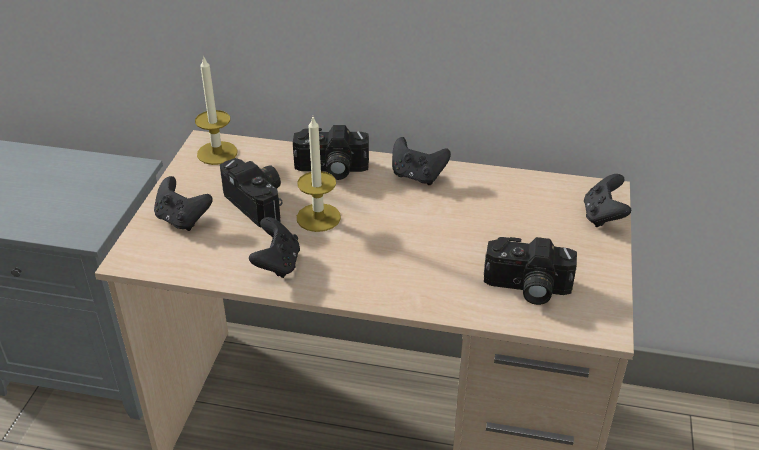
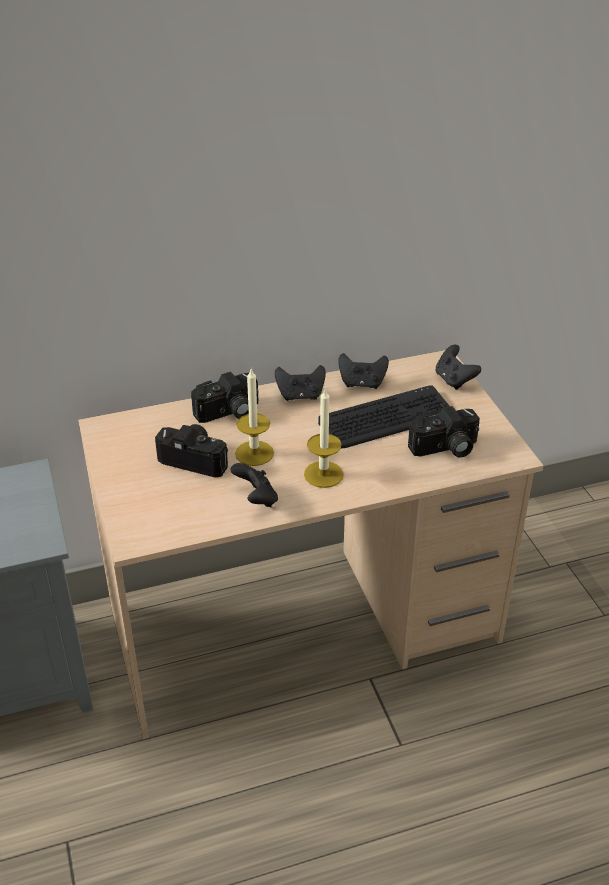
camera: 30 degrees left, 0 degrees up
black game controller [154,176,213,231] -> black game controller moved to [338,353,389,389]
candle [195,55,237,165] -> candle moved to [304,389,344,488]
none -> keyboard [318,385,450,448]

